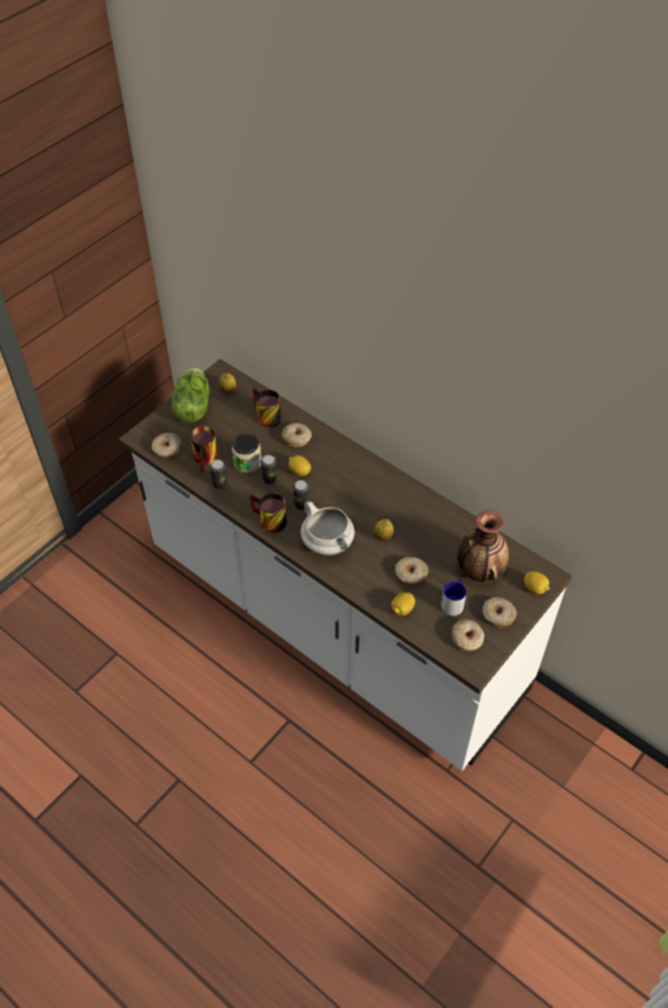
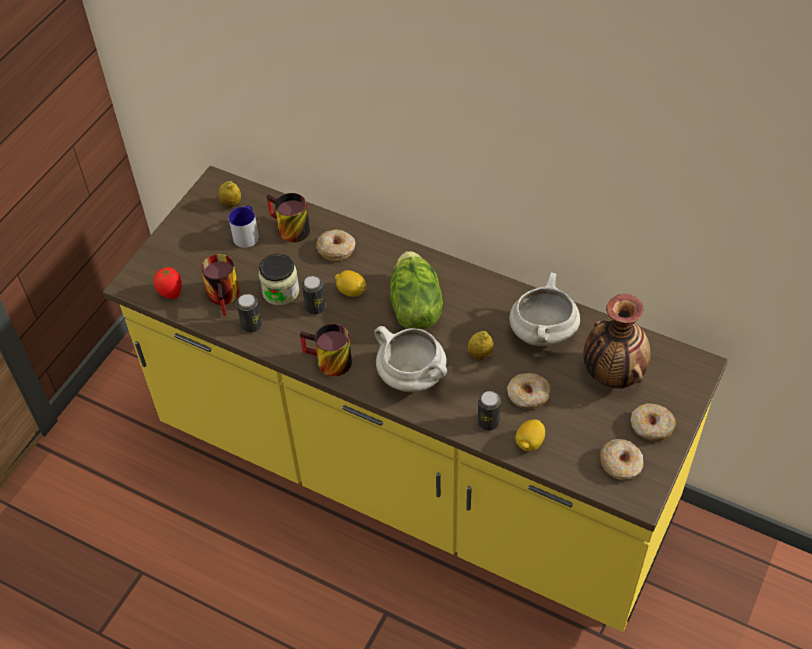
camera: 10 degrees left, 0 degrees up
white counter [119,359,572,771] -> yellow counter [103,166,728,632]
donut [152,433,182,457] -> tomato [154,267,182,299]
lettuce [172,367,210,423] -> lettuce moved to [390,251,443,330]
can [293,480,310,510] -> can moved to [478,391,501,431]
mug [441,579,467,616] -> mug moved to [228,205,259,248]
lemon [524,571,549,594] -> none
none -> white cooking pot [509,273,580,347]

